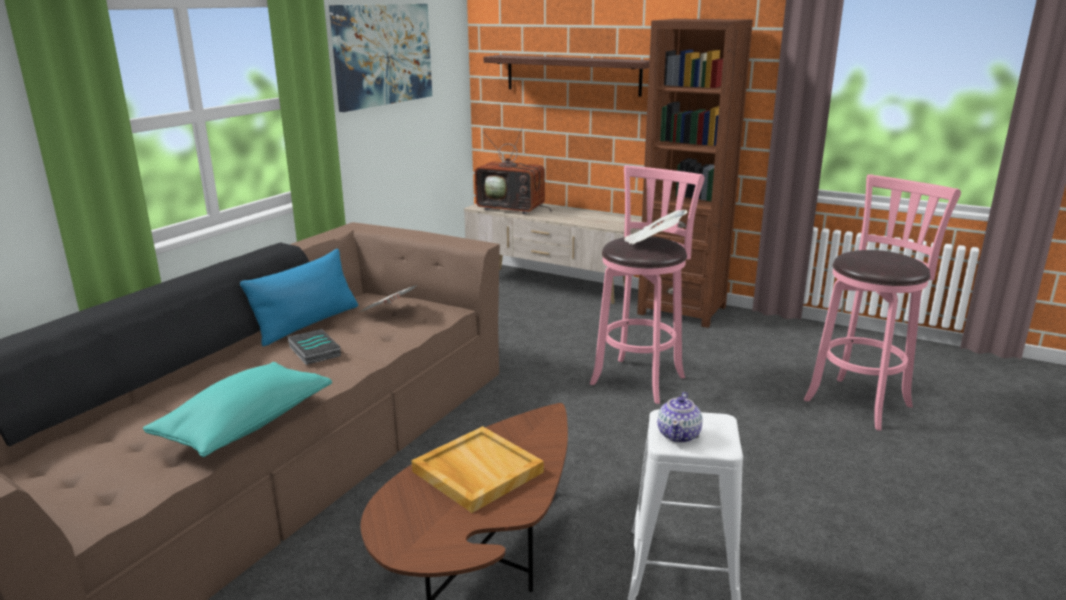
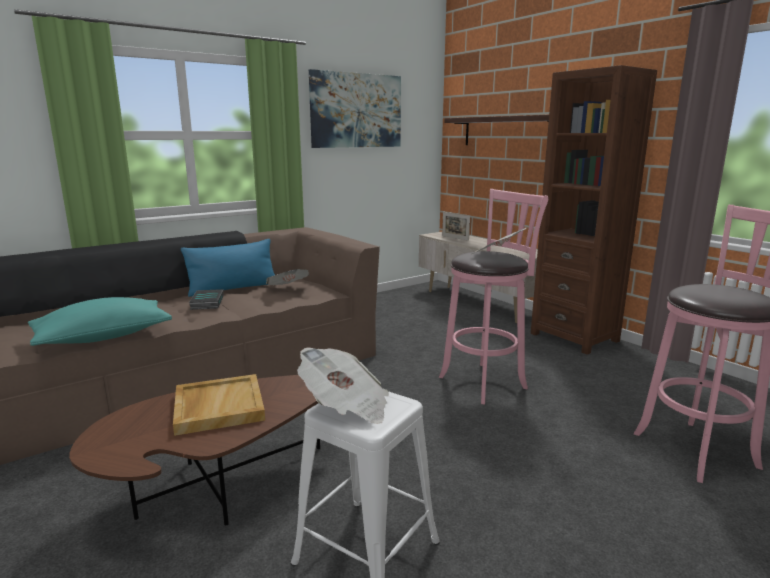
camera: 25 degrees right, 5 degrees down
television [475,127,552,214] -> picture frame [442,212,470,241]
teapot [657,392,702,443] -> newspaper [297,347,389,424]

